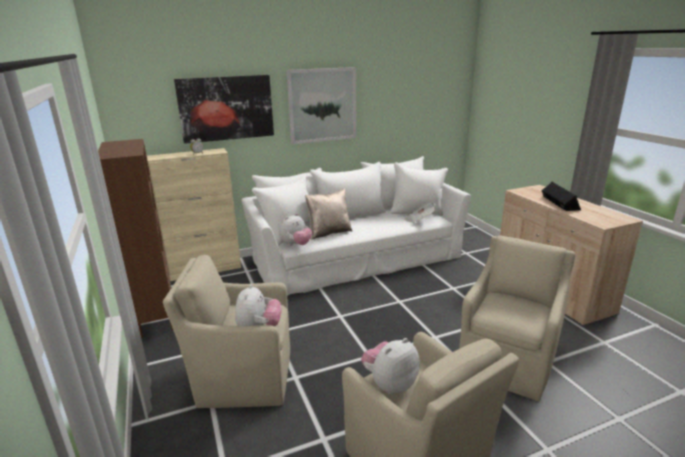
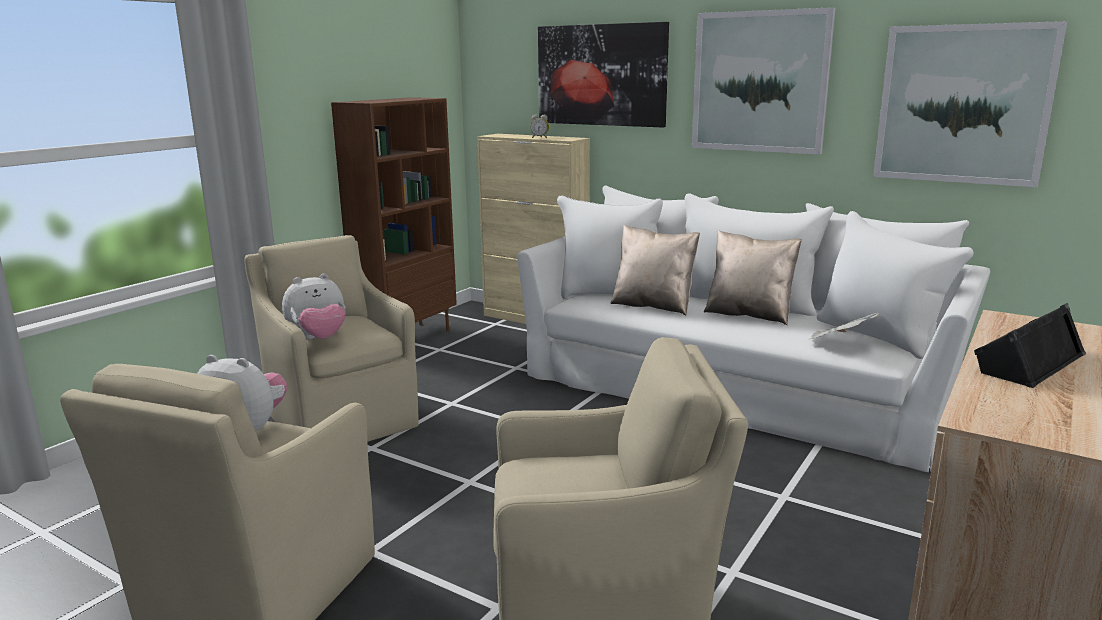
camera: 55 degrees right, 5 degrees down
plush toy [279,213,312,246] -> none
none -> beige pillow [704,230,802,325]
none -> picture [873,21,1067,187]

